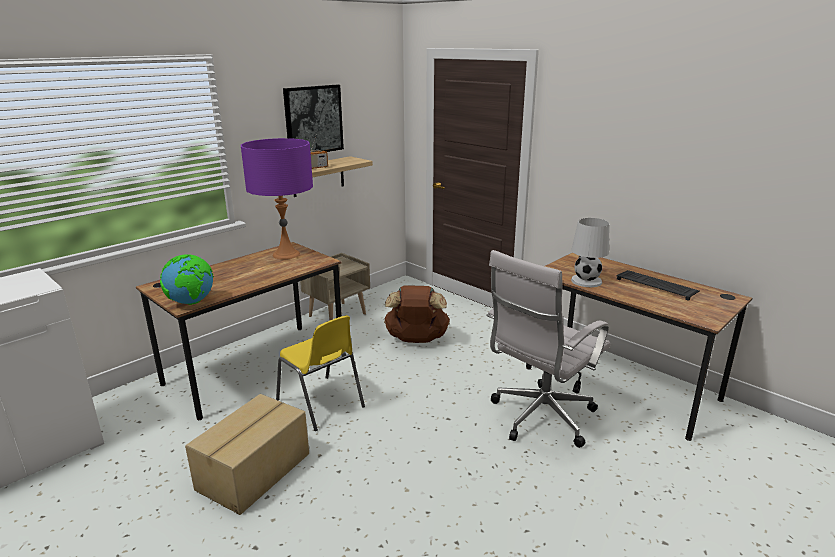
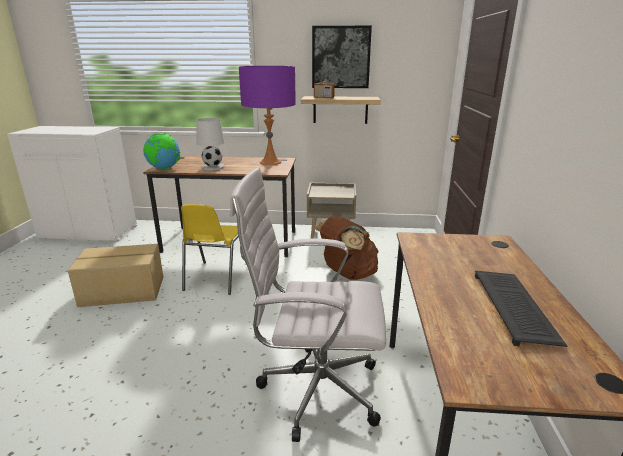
camera: 50 degrees right, 0 degrees up
white table lamp [571,218,609,287] -> white table lamp moved to [197,118,225,170]

